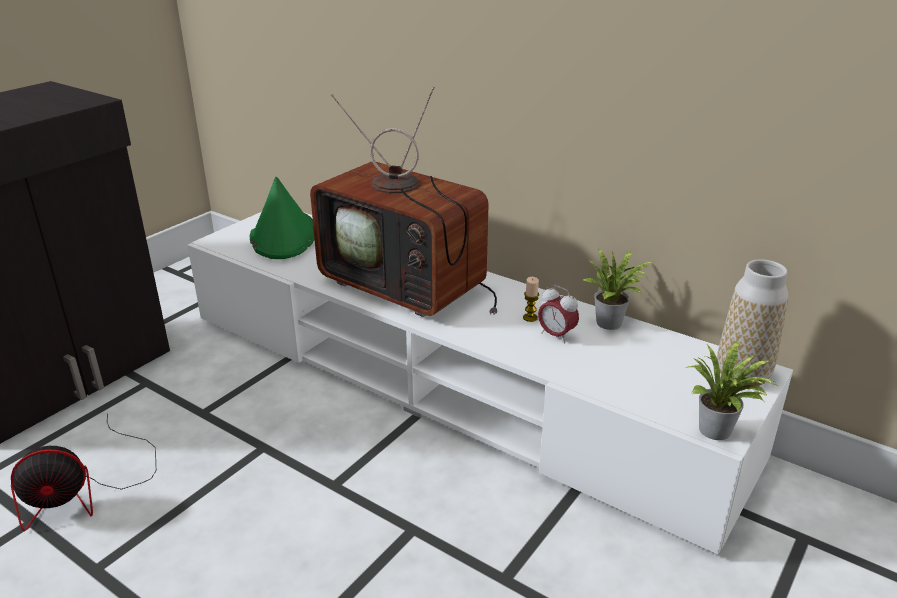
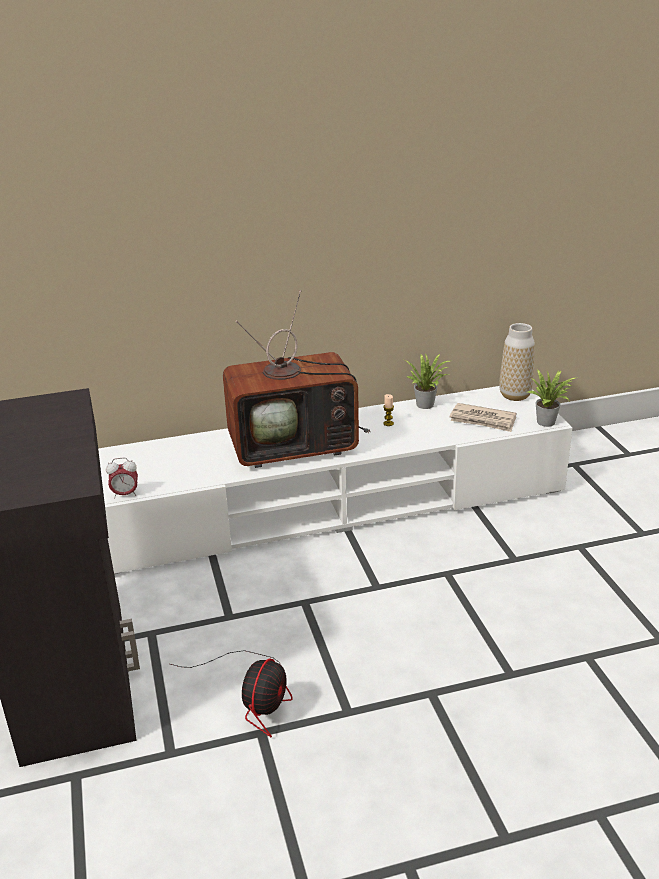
camera: 50 degrees left, 0 degrees up
green hat [250,177,315,259] -> none
alarm clock [538,285,579,343] -> alarm clock moved to [106,458,138,499]
none -> newspaper [449,403,516,432]

